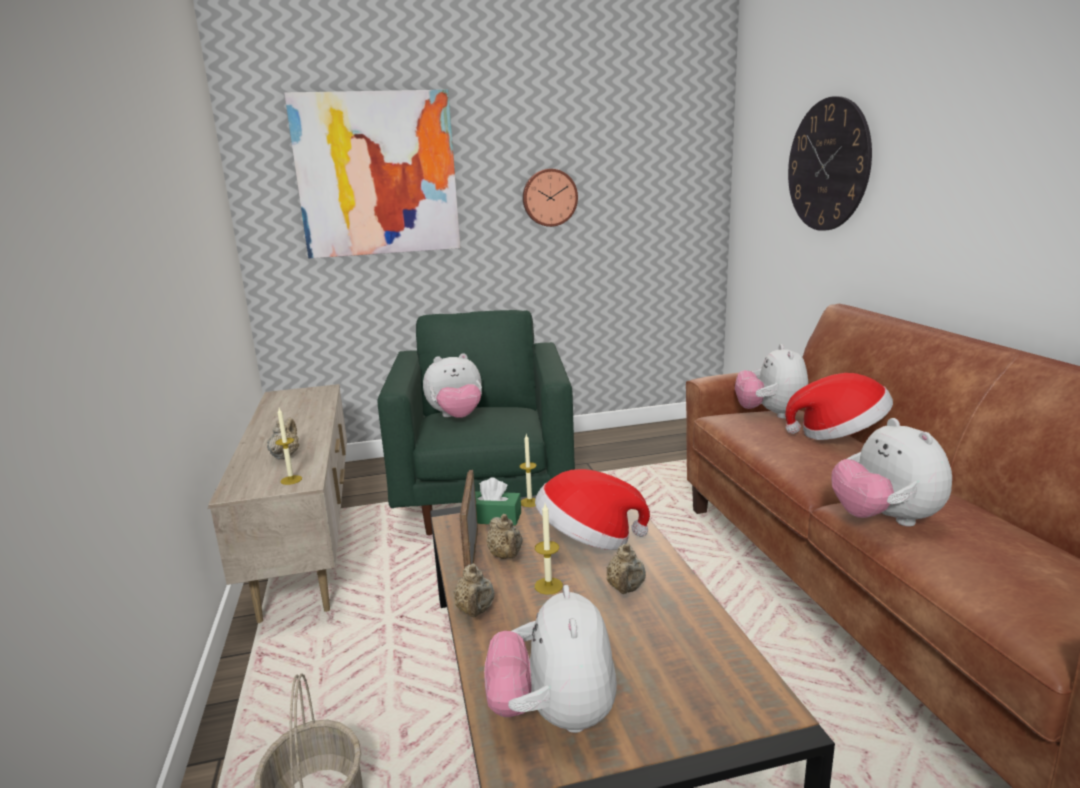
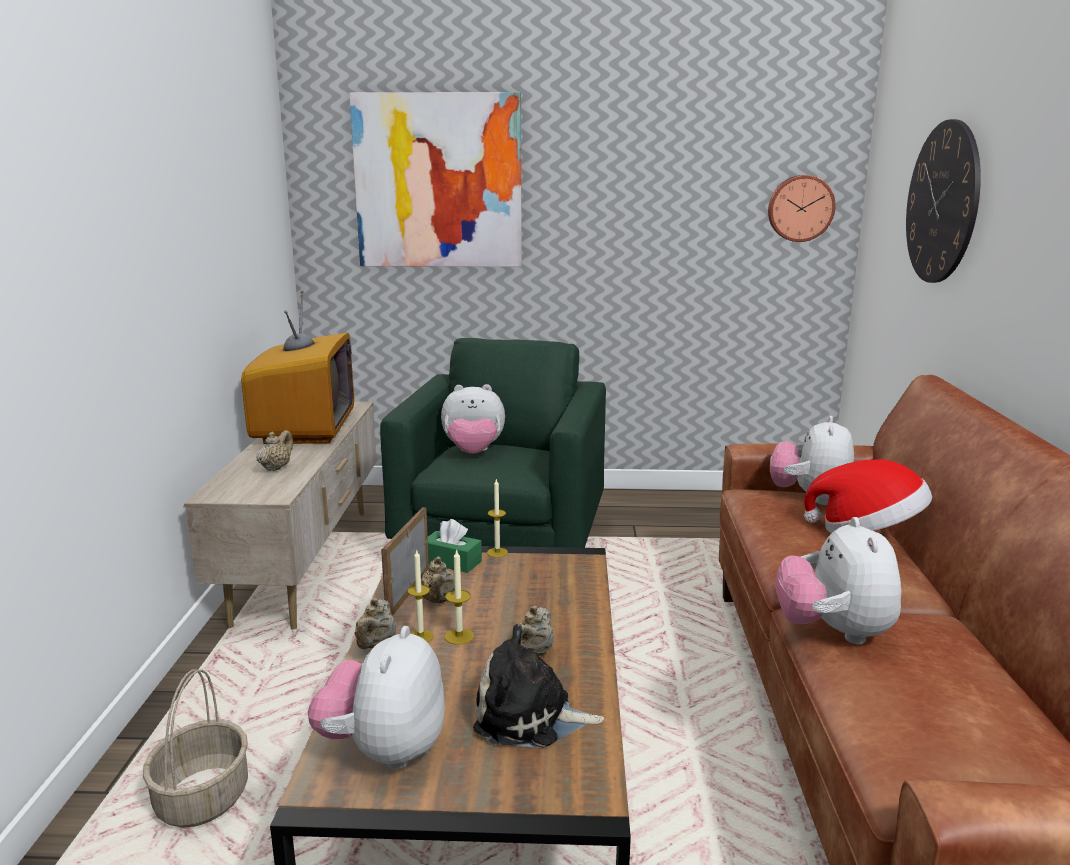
camera: 15 degrees right, 0 degrees up
candle [275,408,302,485] -> candle moved to [407,549,434,642]
wall clock [523,169,578,227] -> wall clock moved to [768,175,836,242]
hat [535,469,650,550] -> none
none -> television [241,291,354,444]
none -> plush toy [473,624,604,748]

